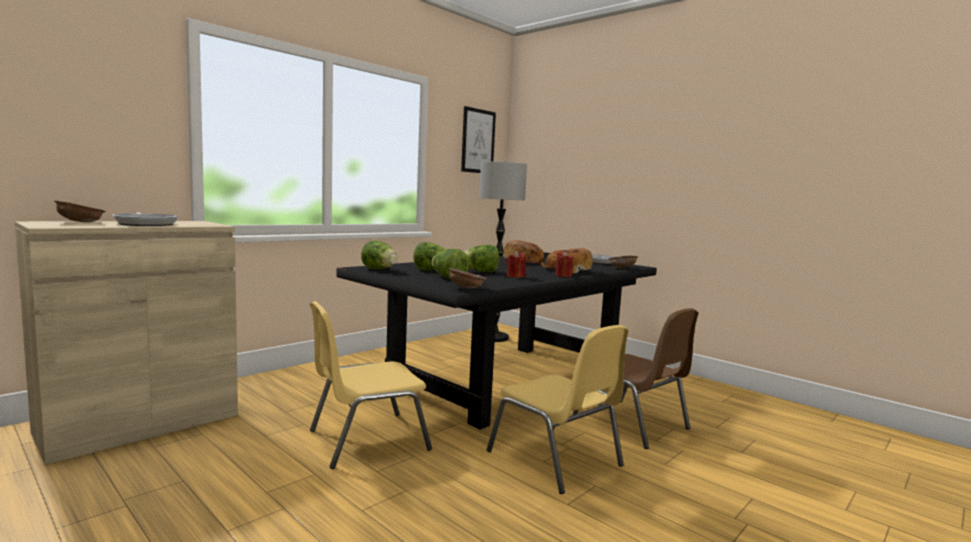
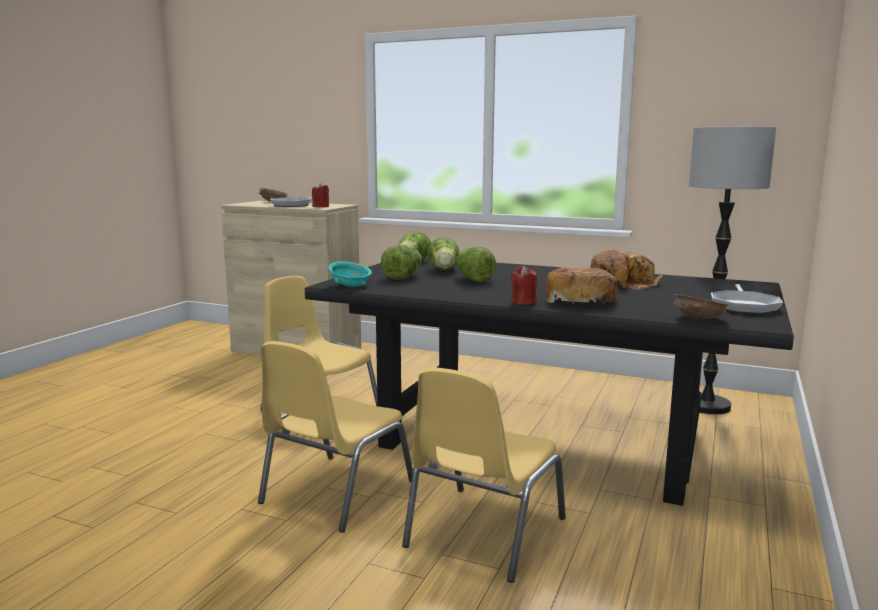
camera: 70 degrees right, 5 degrees up
brown bowl [448,268,487,289] -> turquoise bowl [328,261,372,287]
picture [461,106,496,173] -> none
red candle [506,251,526,278] -> red candle moved to [312,183,329,207]
brown chair [573,308,699,449] -> yellow chair [402,368,566,583]

